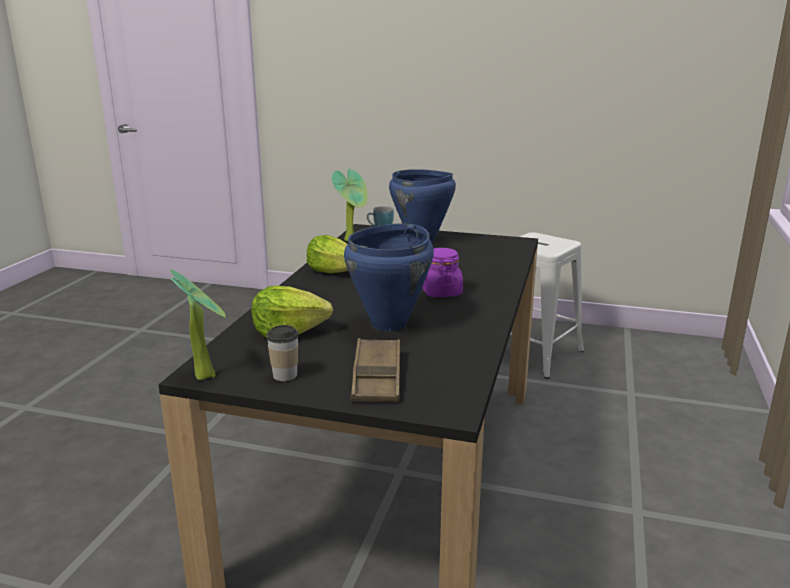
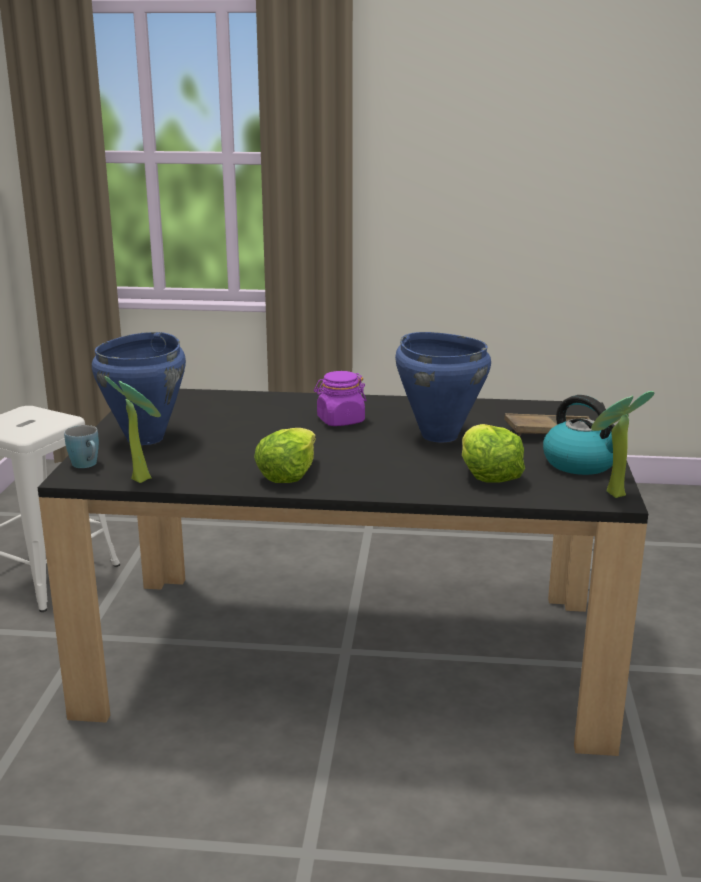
camera: 100 degrees left, 0 degrees up
cup [266,325,299,381] -> kettle [543,395,615,475]

